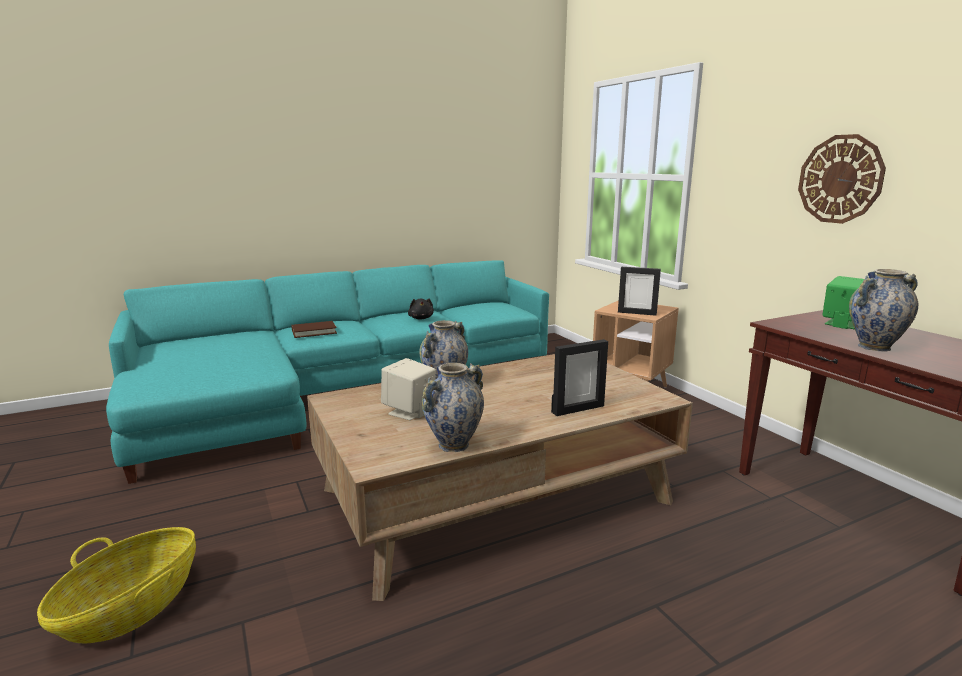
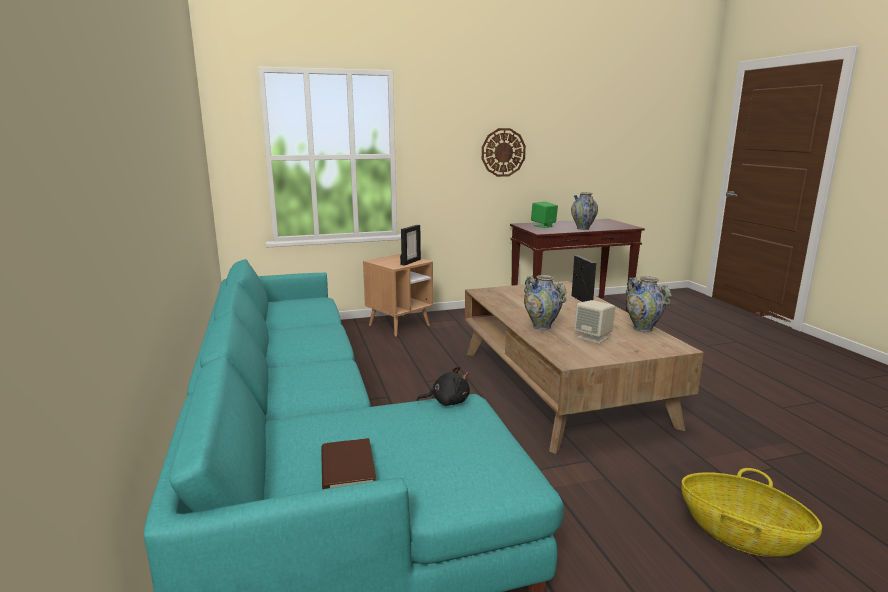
camera: 80 degrees left, 0 degrees up
brown book [291,321,337,338] -> brown book moved to [321,438,376,489]
black plush toy [408,299,434,319] -> black plush toy moved to [417,366,470,406]

